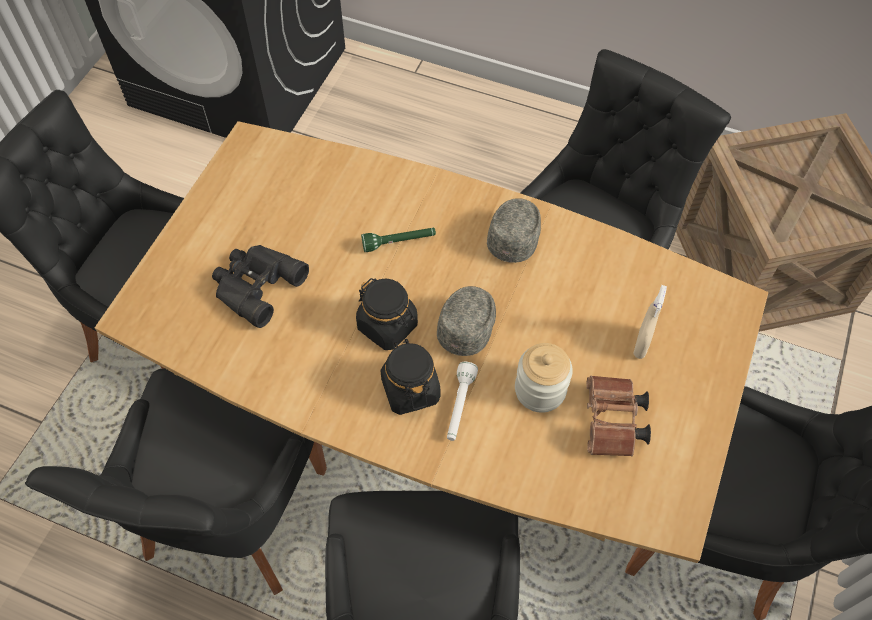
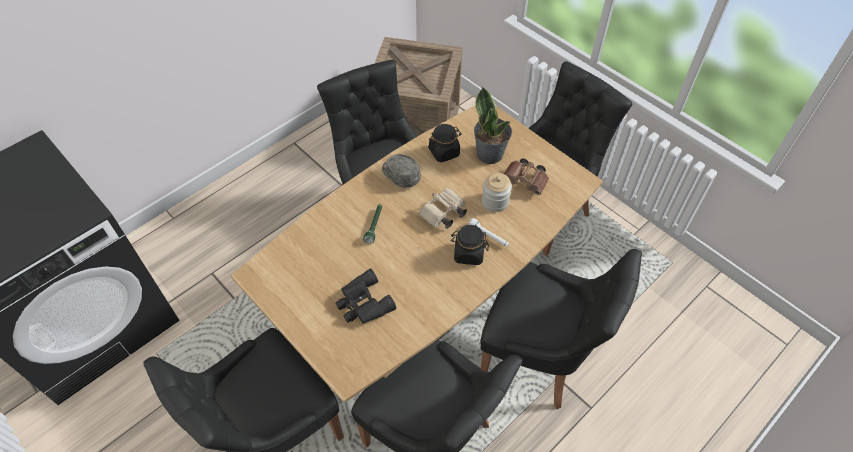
camera: 65 degrees left, 5 degrees down
black jar [356,278,418,350] -> black jar moved to [428,124,462,162]
grey cap [437,286,496,356] -> beige binoculars [419,188,467,229]
beige spray bottle [633,285,667,359] -> potted plant [474,87,512,164]

